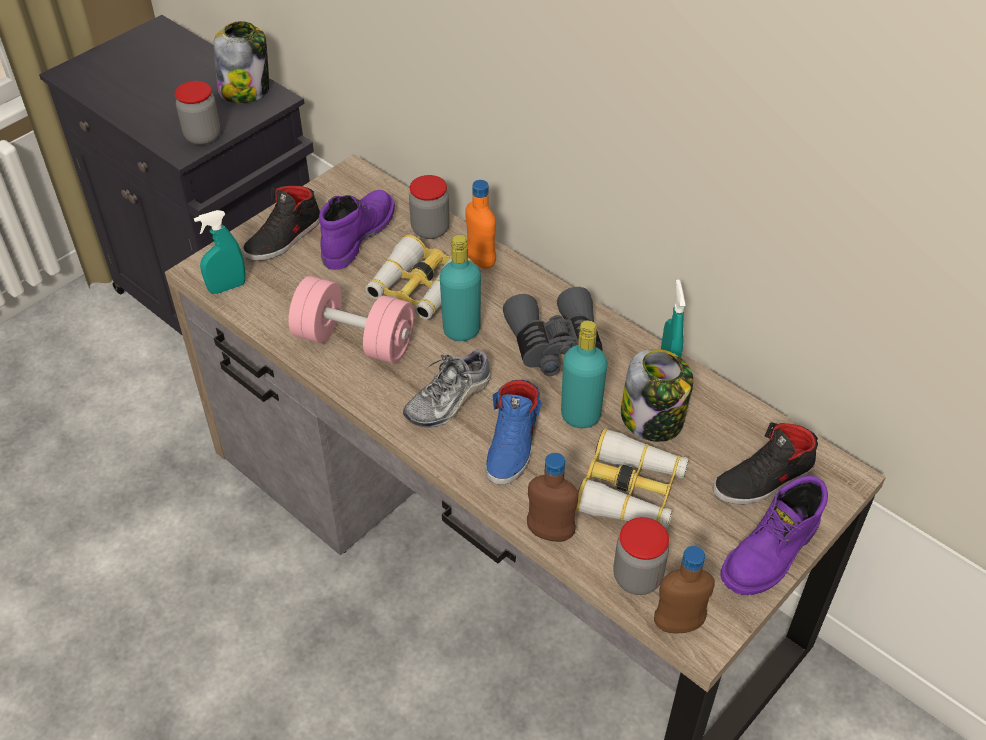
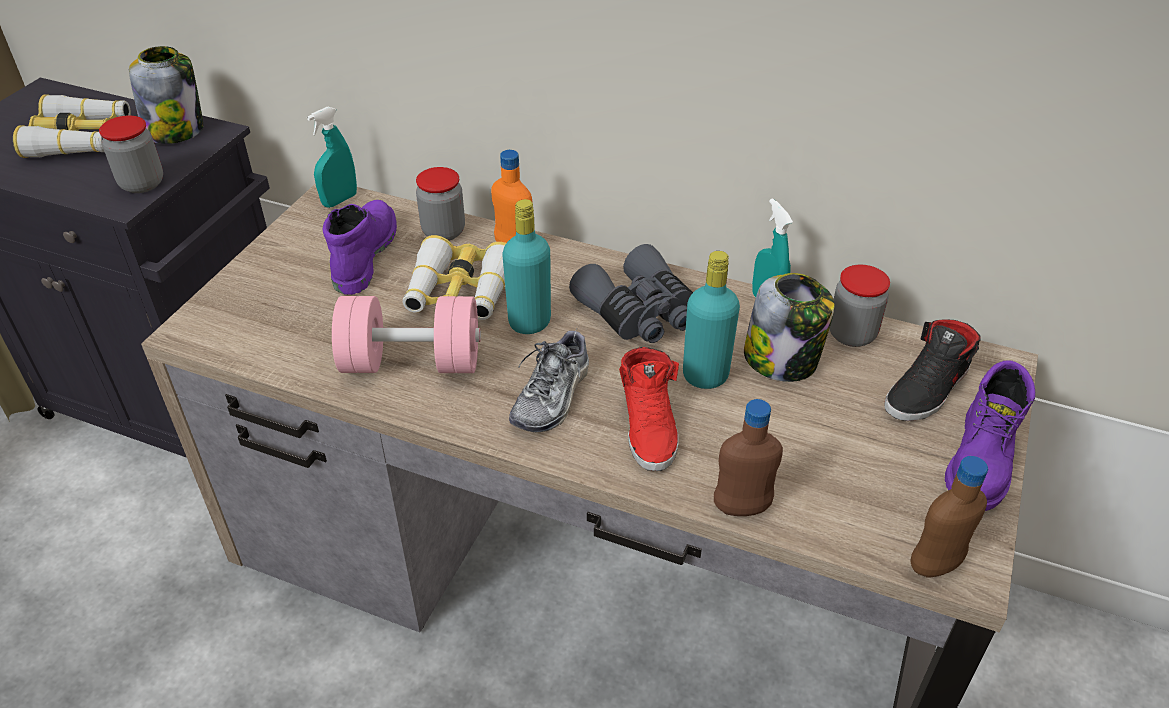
camera: 20 degrees left, 5 degrees down
turquoise spray bottle [194,210,246,294] -> turquoise spray bottle moved to [307,106,357,208]
black shoe [243,186,320,261] -> none
blue shoe [486,380,542,485] -> red shoe [619,347,679,471]
binoculars [575,428,689,530] -> binoculars moved to [13,94,131,158]
jar [614,517,669,595] -> jar moved to [829,264,890,347]

